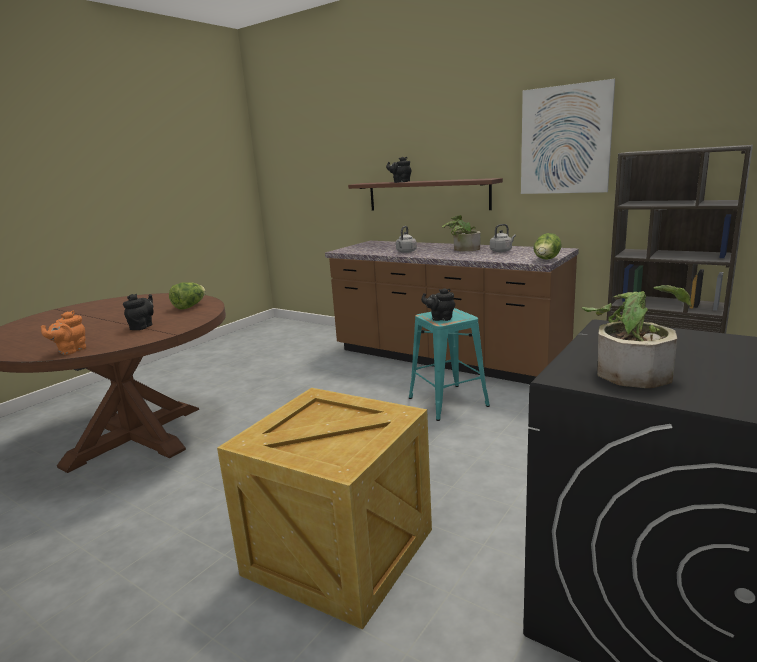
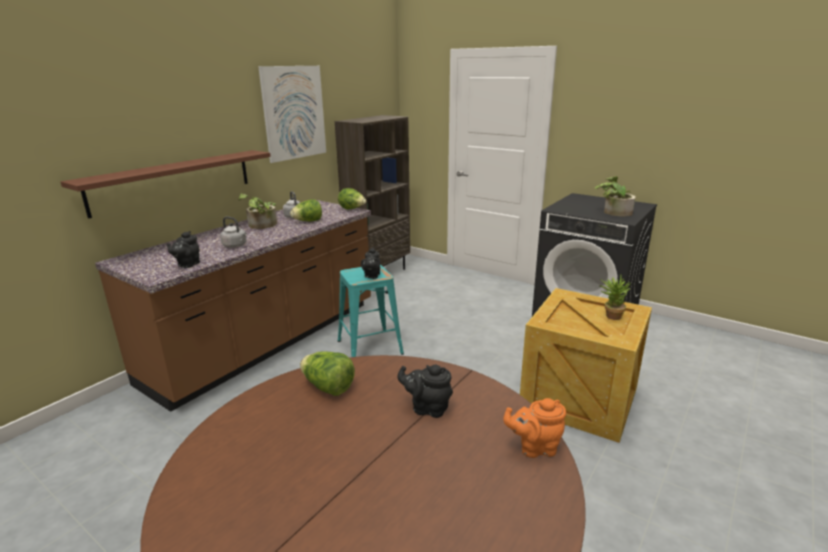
camera: 90 degrees left, 5 degrees up
orange teapot [41,311,86,355] -> orange teapot turned 150 degrees clockwise [503,398,566,458]
black teapot [386,157,411,183] -> black teapot moved to [167,231,200,268]
none -> lettuce [290,199,322,222]
none -> potted plant [599,275,631,320]

